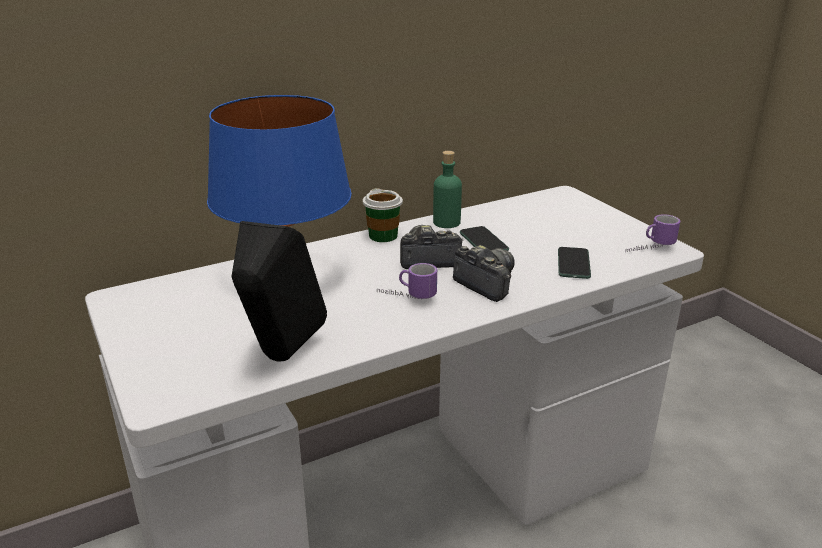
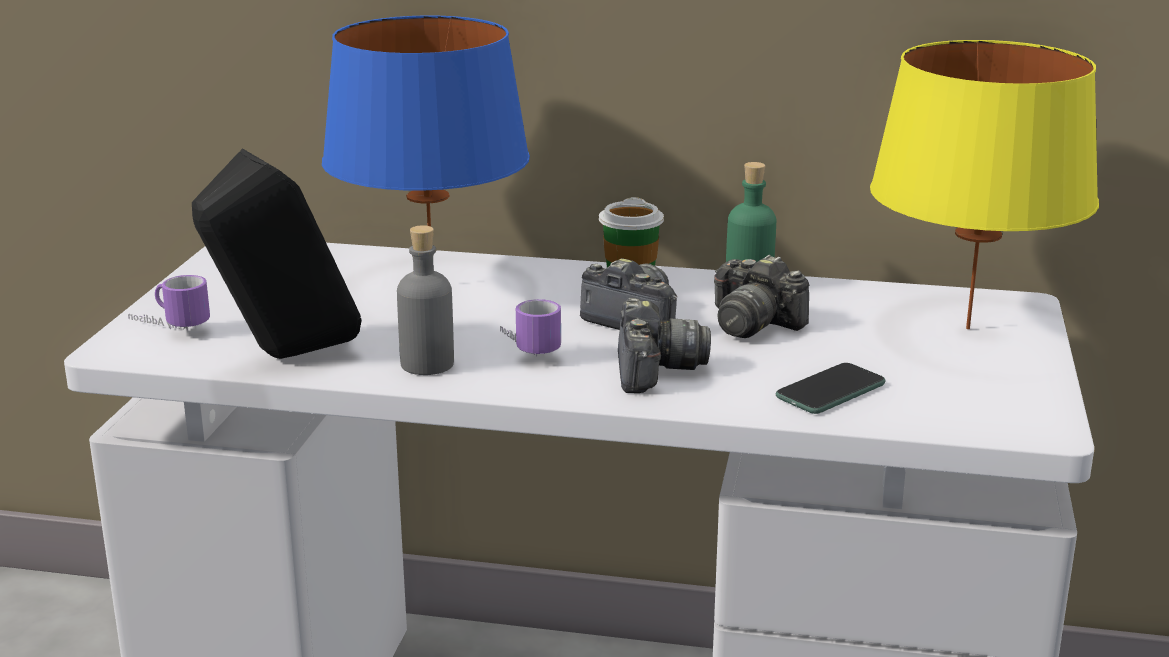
camera: 40 degrees right, 5 degrees down
phone [460,226,509,251] -> camera [714,255,809,338]
mug [625,214,680,252] -> mug moved to [128,275,210,331]
none -> grey bottle [397,225,454,375]
none -> yellow table lamp [870,40,1099,329]

